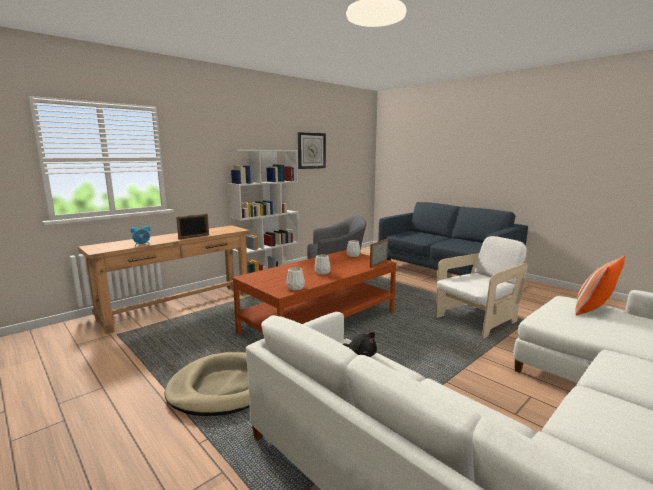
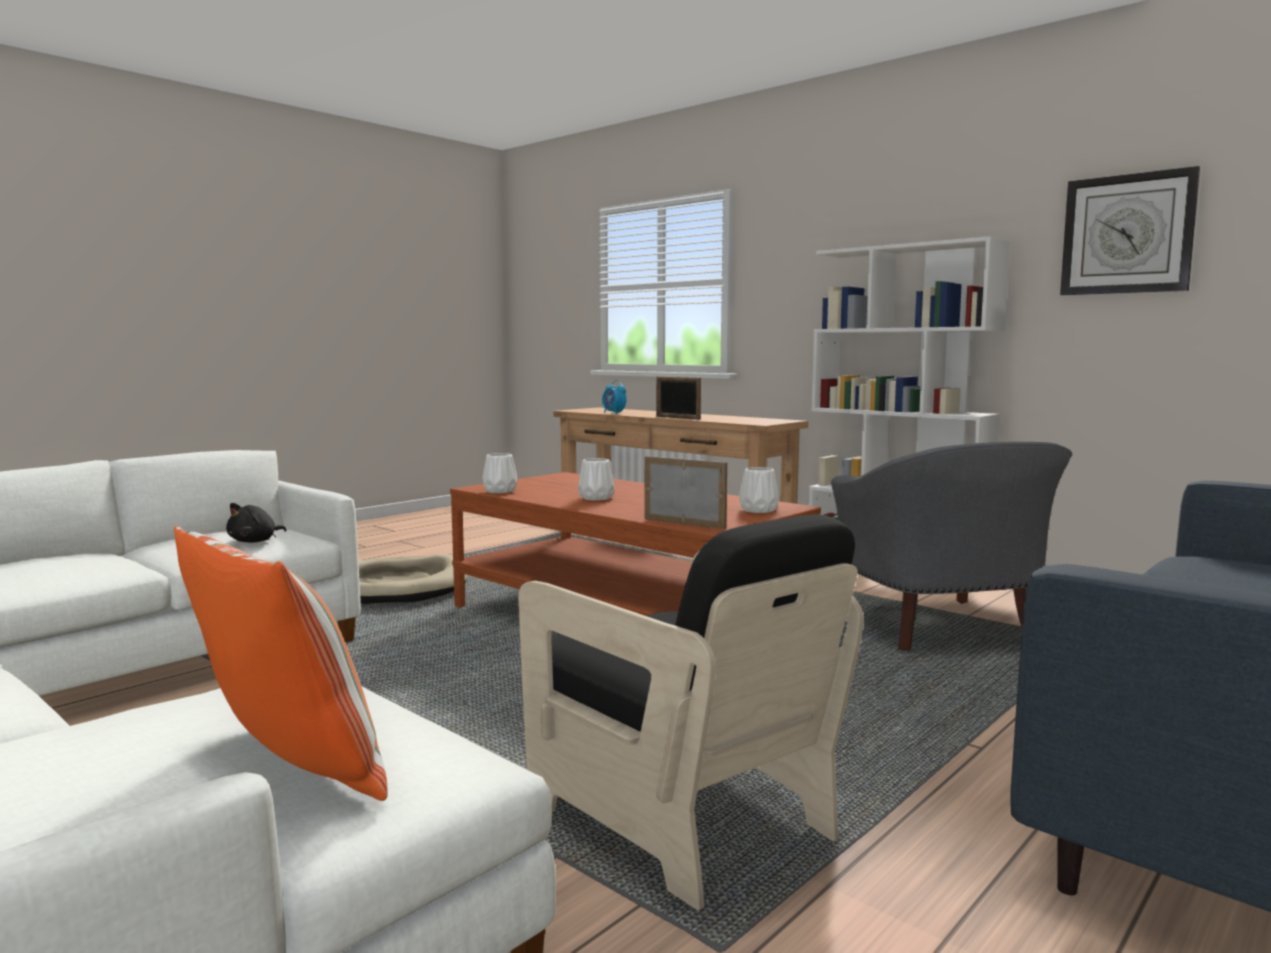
camera: 85 degrees right, 5 degrees down
white armchair [436,236,528,339] -> black armchair [518,514,864,910]

